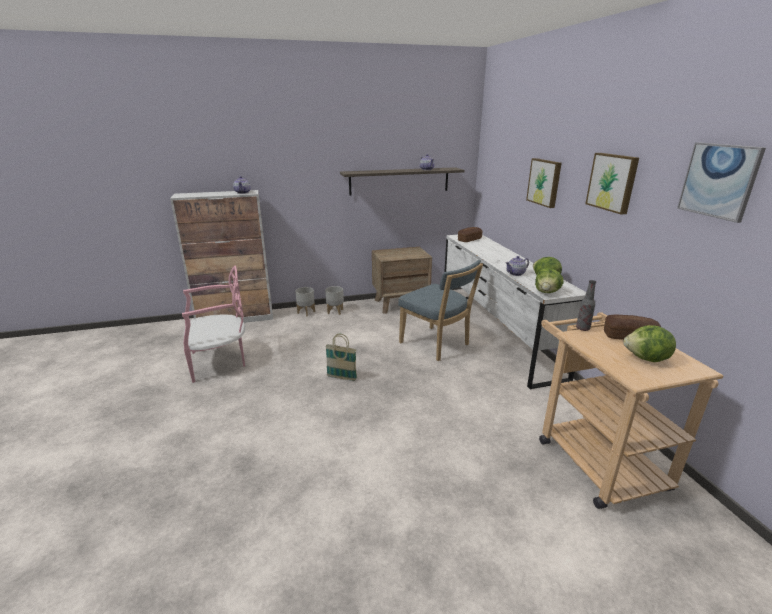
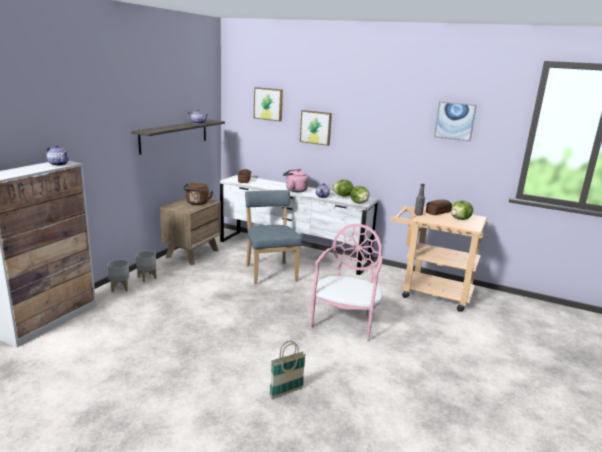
camera: 50 degrees left, 5 degrees down
pink chair [182,265,245,383] -> pink chair moved to [311,224,382,341]
basket [325,334,357,381] -> basket moved to [269,341,306,399]
blue chair [398,260,483,361] -> blue chair turned 105 degrees counterclockwise [245,190,302,285]
picture [585,153,639,215] -> picture moved to [254,87,283,121]
none -> brown kettle [183,182,213,205]
none -> pink kettle [283,169,309,192]

